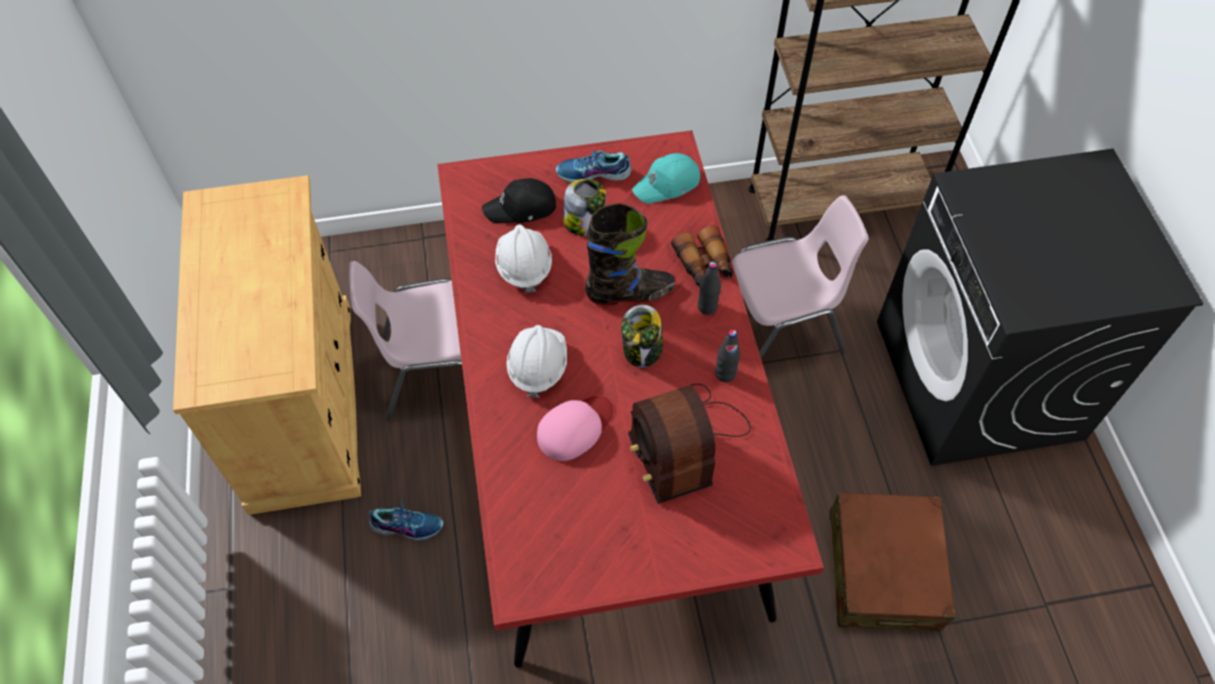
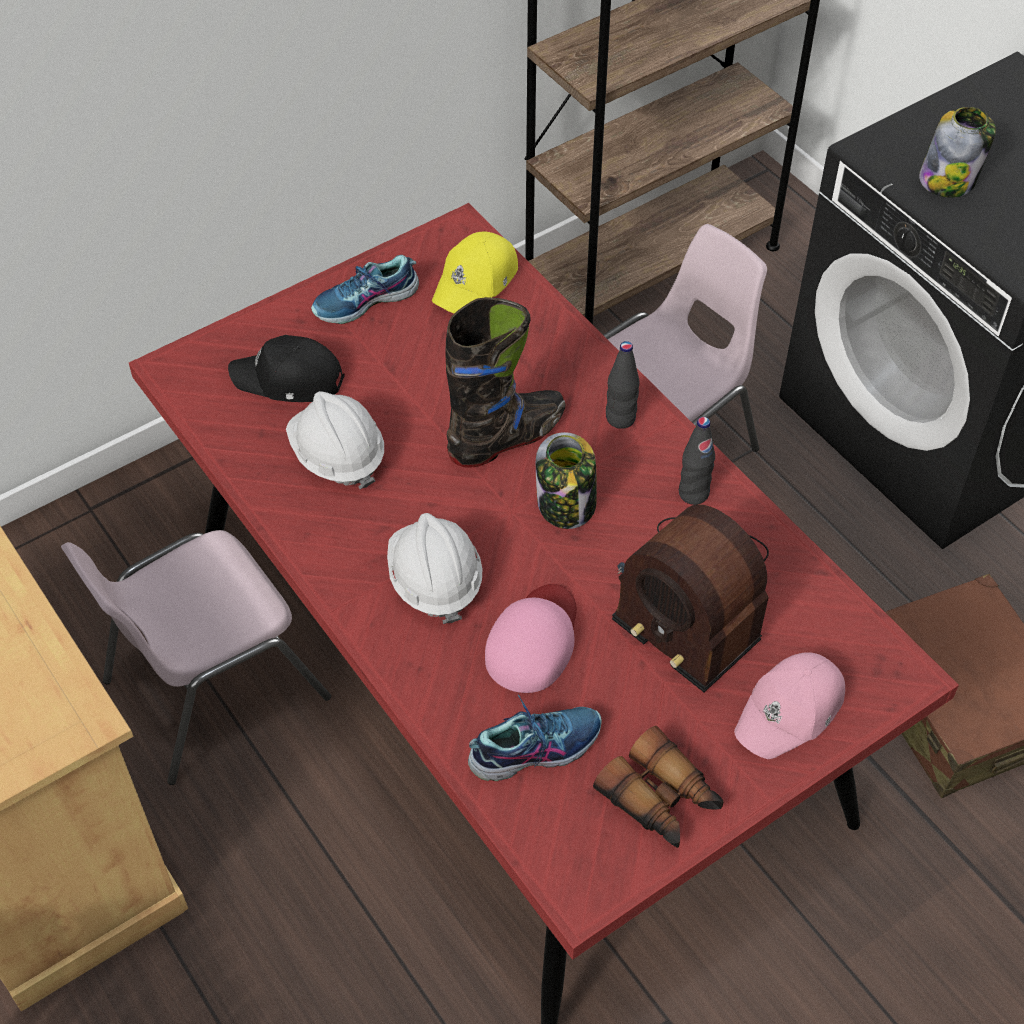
camera: 25 degrees left, 5 degrees down
shoe [368,498,443,541] -> shoe moved to [468,695,602,781]
black cap [482,178,556,223] -> black cap turned 45 degrees clockwise [228,335,345,402]
jar [563,179,606,236] -> jar moved to [919,107,996,198]
turquoise cap [632,153,700,204] -> yellow cap [432,232,518,313]
binoculars [671,226,733,286] -> binoculars moved to [593,726,724,848]
none -> pink cap [734,652,845,759]

